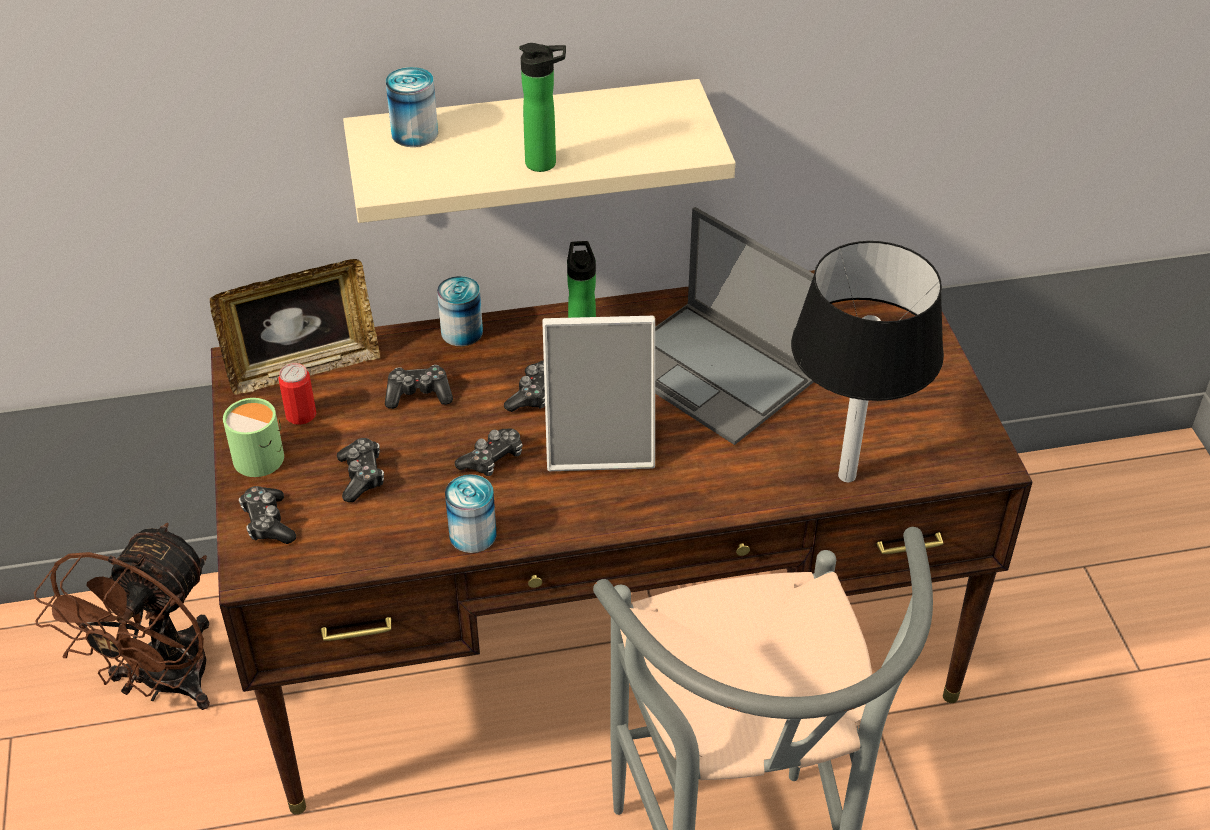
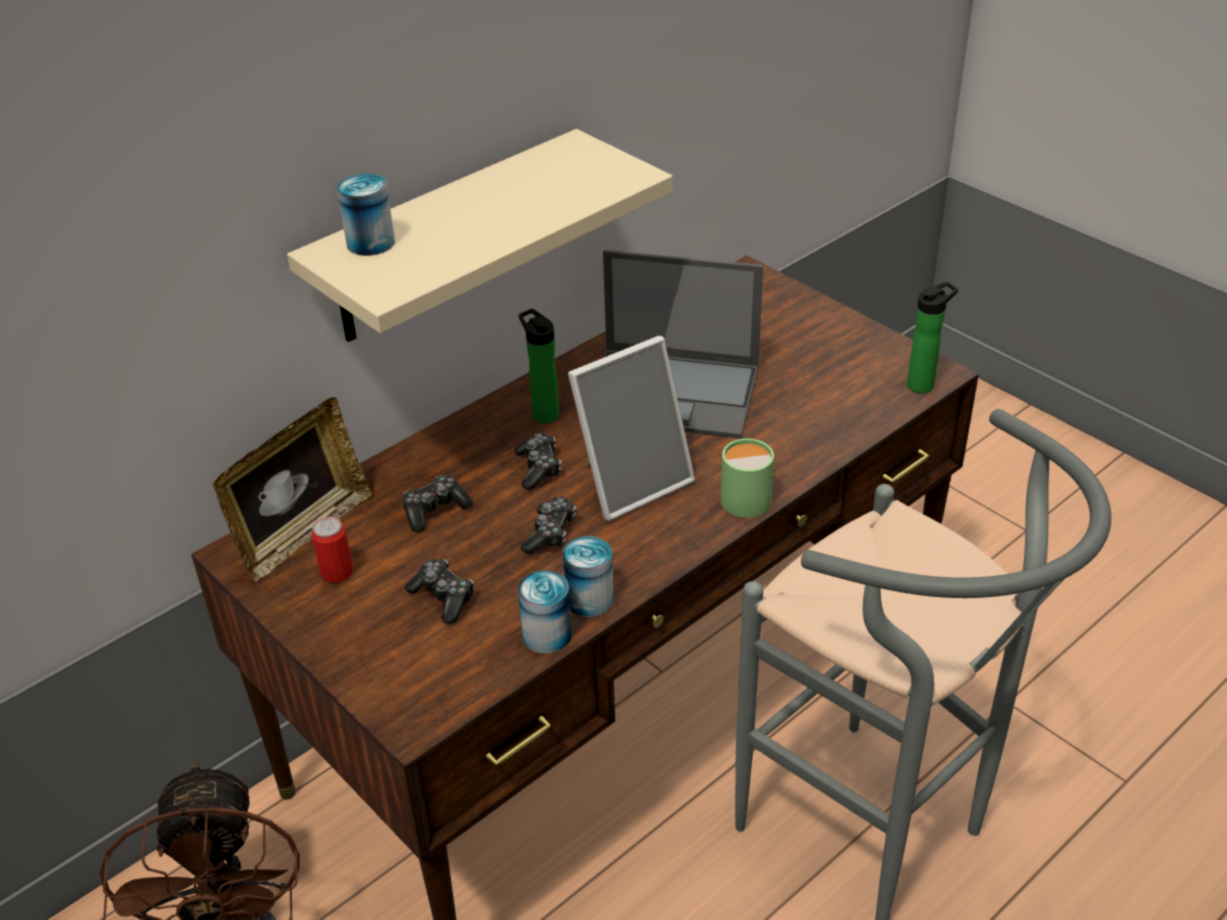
camera: 30 degrees left, 5 degrees down
green mug [223,398,284,477] -> green mug moved to [721,438,775,518]
game controller [239,486,296,544] -> none
can [437,276,483,346] -> can moved to [518,570,572,654]
bottle [519,43,566,172] -> bottle moved to [907,282,958,393]
black table lamp [791,241,944,482] -> none

